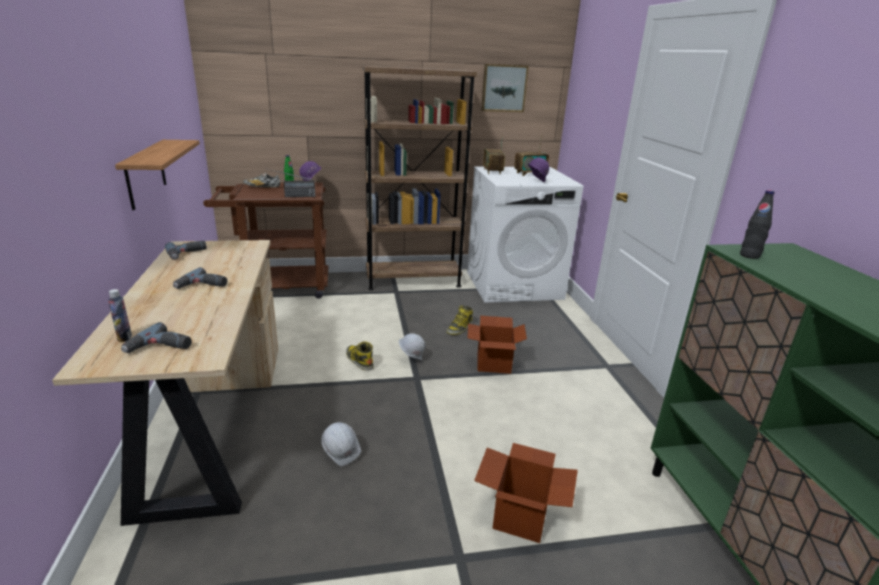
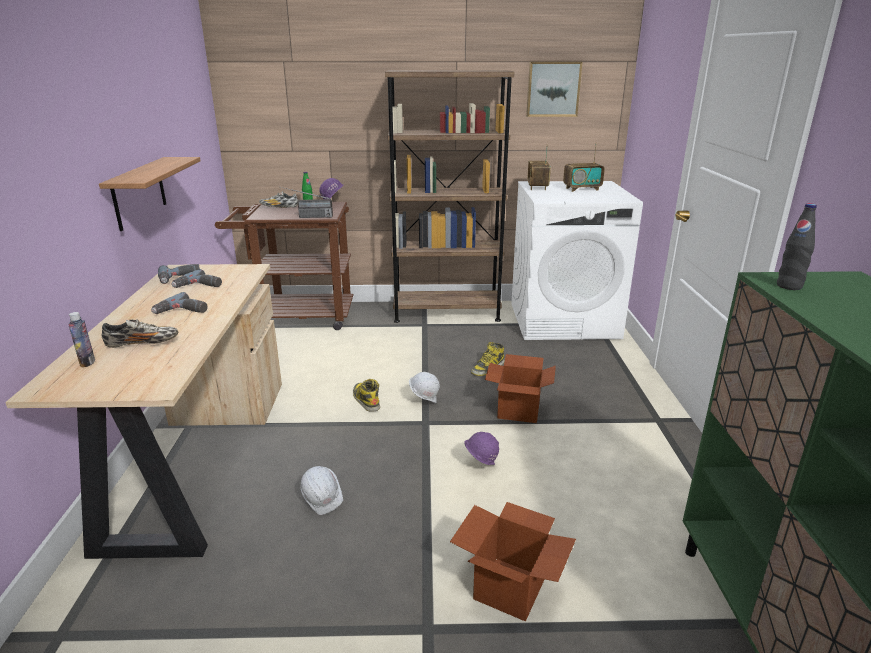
camera: 10 degrees right, 0 degrees up
power drill [121,322,192,353] -> power drill moved to [172,269,222,288]
purple hard hat [528,157,549,182] -> purple hard hat moved to [464,432,499,465]
none -> shoe [102,319,178,348]

